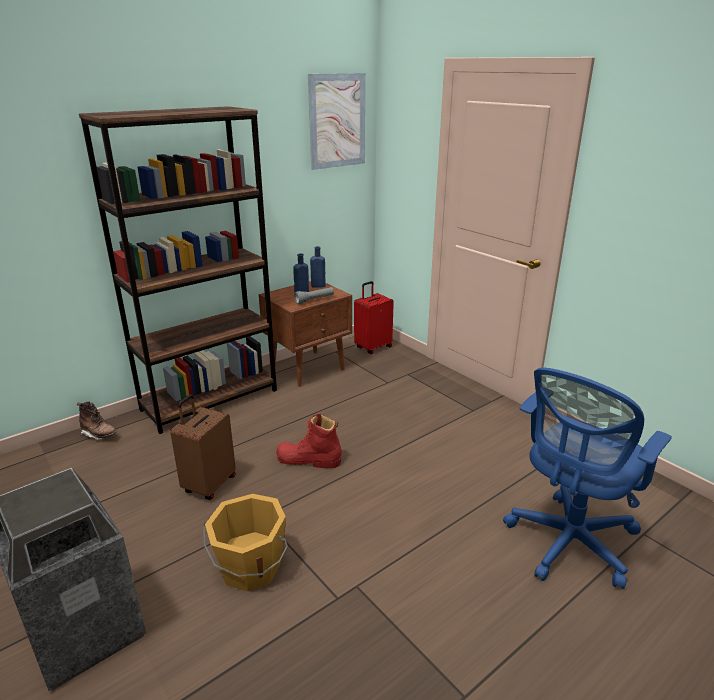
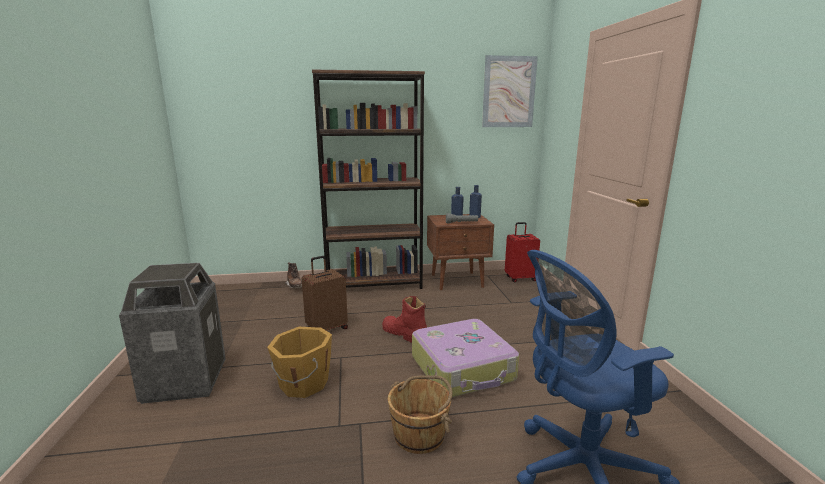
camera: 30 degrees right, 10 degrees down
none -> brown bucket [388,375,452,454]
none -> suitcase [412,319,519,398]

